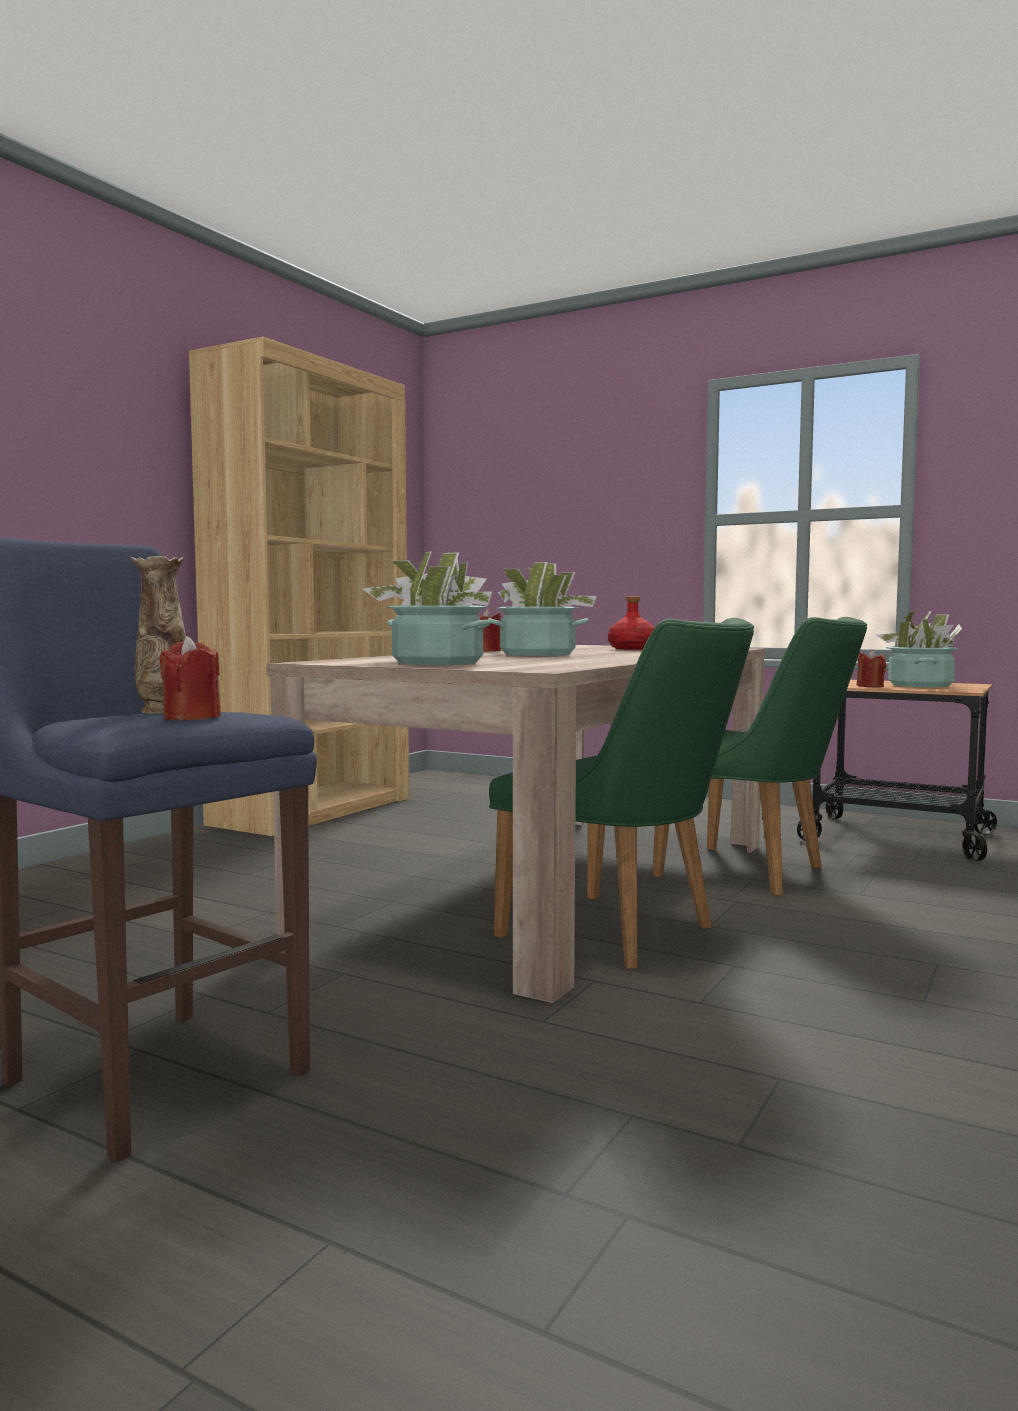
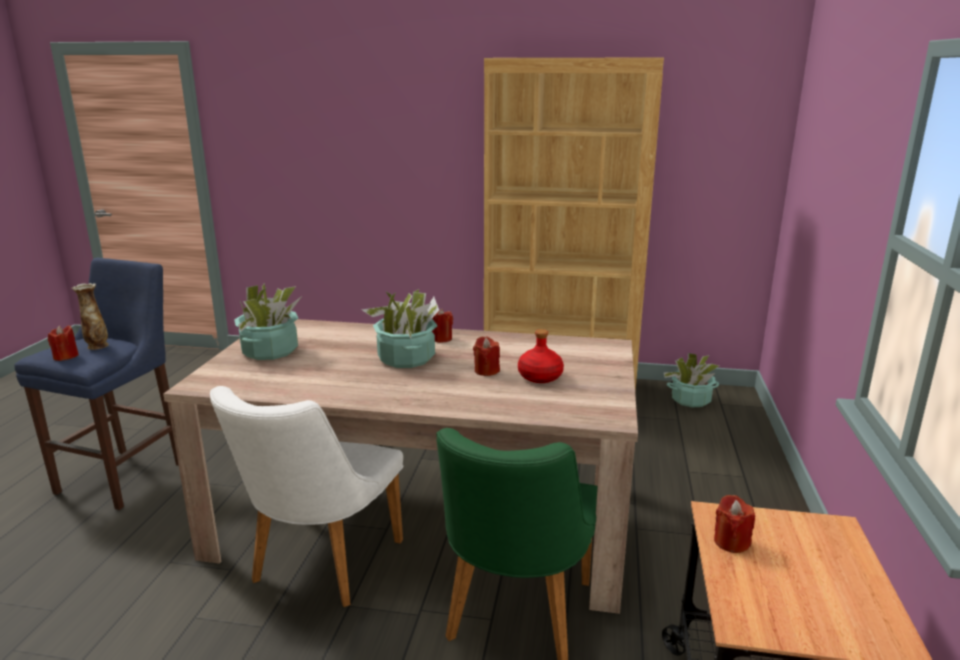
camera: 70 degrees right, 15 degrees up
green chair [489,618,754,969] -> white chair [210,386,403,607]
potted plant [876,611,962,687] -> potted plant moved to [663,353,719,407]
none -> red candle [473,337,500,376]

